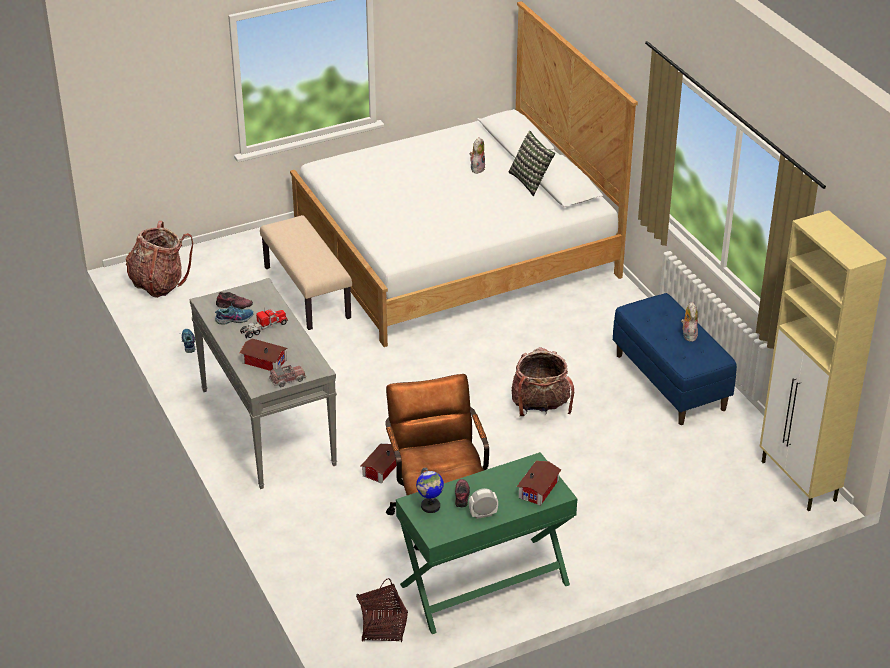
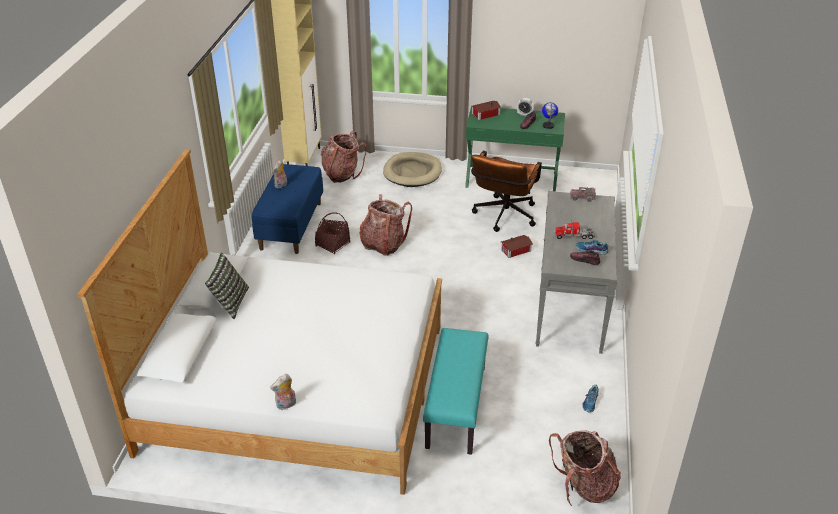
camera: 145 degrees left, 0 degrees up
toy house [240,339,288,371] -> none
beige bench [260,215,352,330] -> turquoise bench [423,328,488,455]
basket [356,578,408,642] -> basket moved to [315,212,350,254]
plush toy [469,137,485,174] -> plush toy moved to [270,374,296,410]
none -> backpack [321,131,367,183]
none -> beige dog bed [383,152,442,187]

